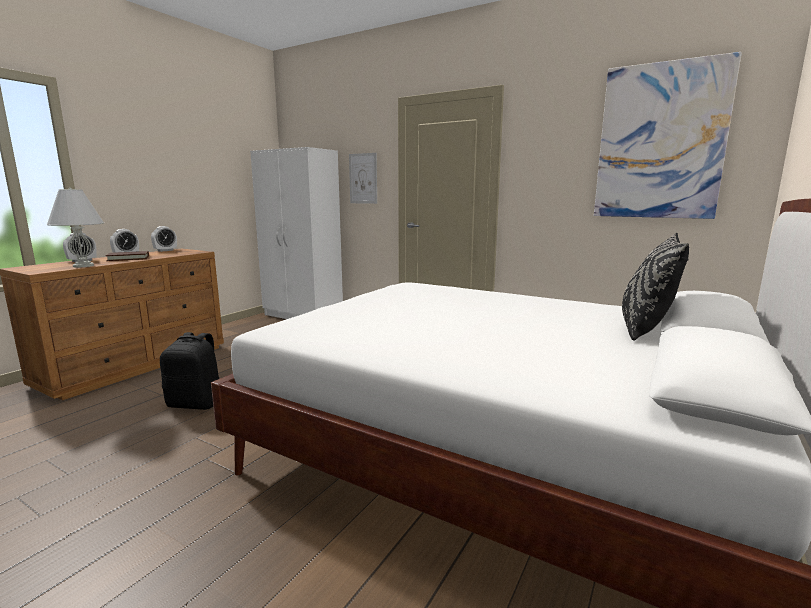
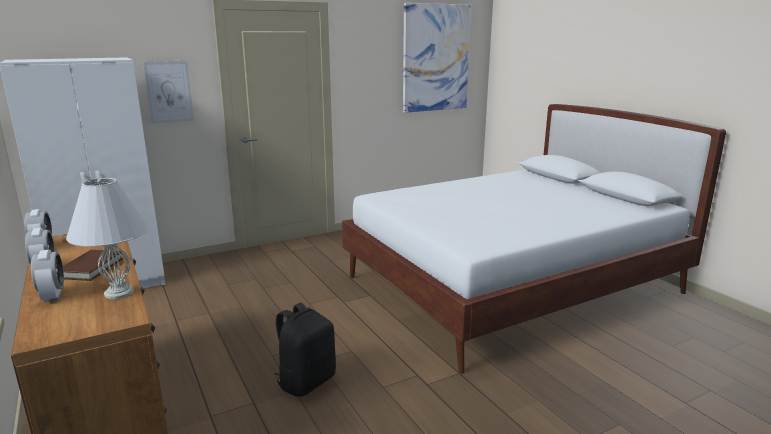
camera: 60 degrees left, 5 degrees up
black pillow [622,233,689,341] -> none

